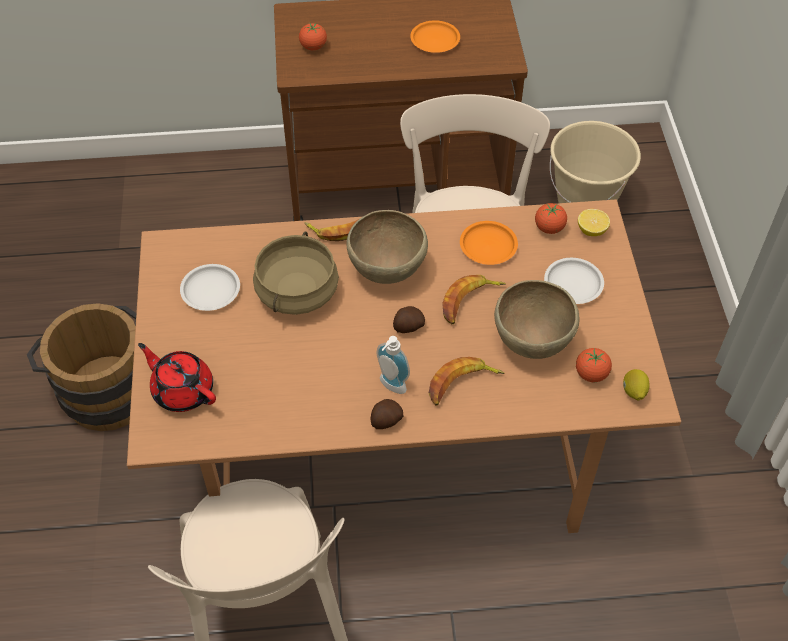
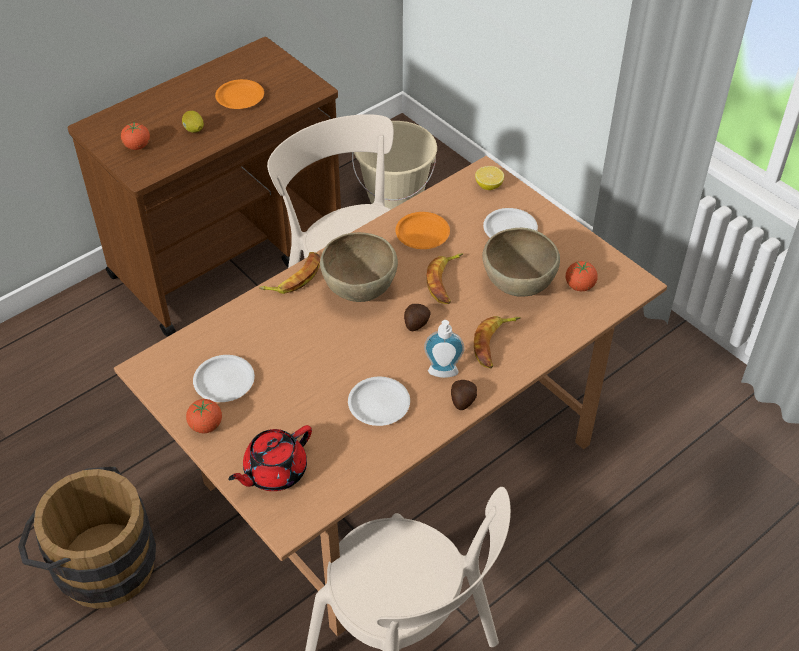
camera: 35 degrees left, 5 degrees down
red teapot [138,343,216,412] -> red teapot turned 45 degrees counterclockwise [228,425,312,491]
beige cooking pot [253,232,339,315] -> none
tomato [535,203,567,234] -> tomato moved to [186,399,222,433]
lemon [623,369,650,400] -> lemon moved to [182,111,204,133]
none -> white plate [348,377,410,426]

